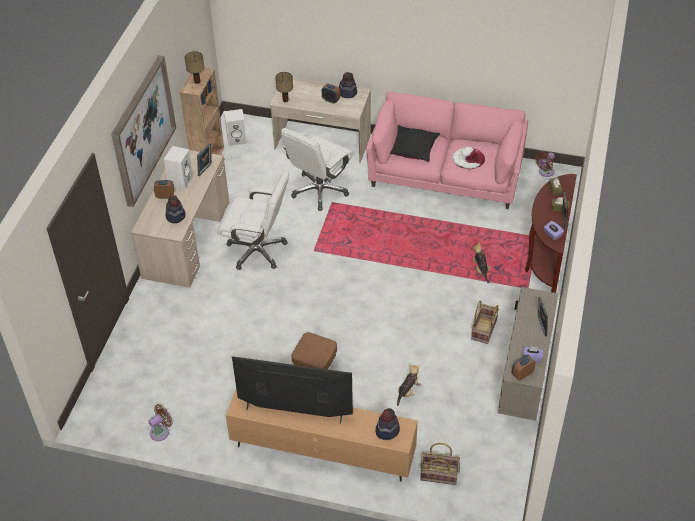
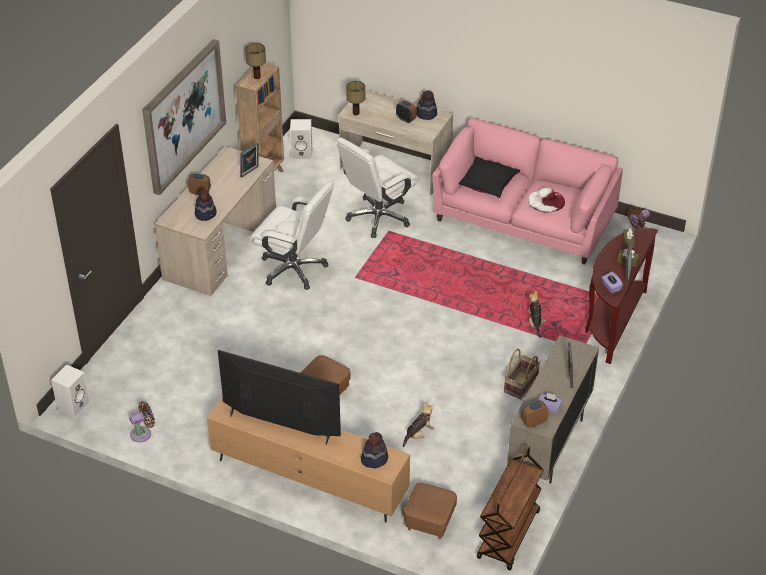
camera: 10 degrees right, 5 degrees down
white speaker [164,146,193,190] -> white speaker moved to [51,364,90,418]
basket [420,443,460,485] -> brown ottoman [404,483,457,539]
none -> brown cart [477,446,543,570]

